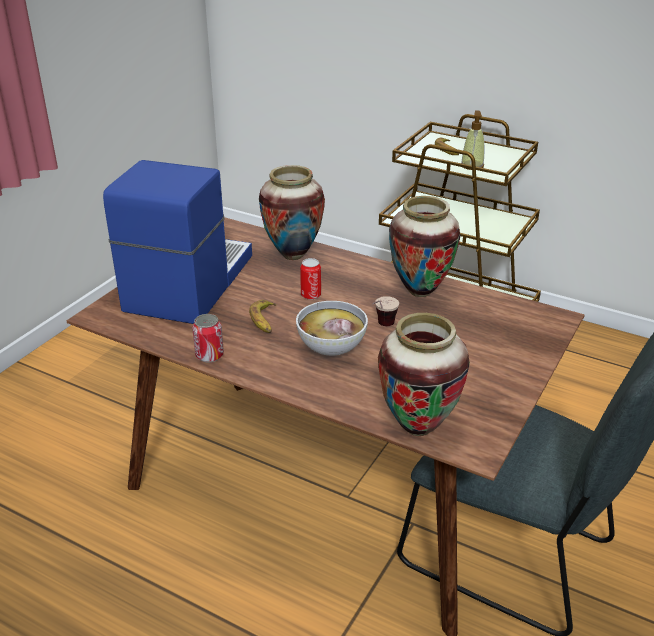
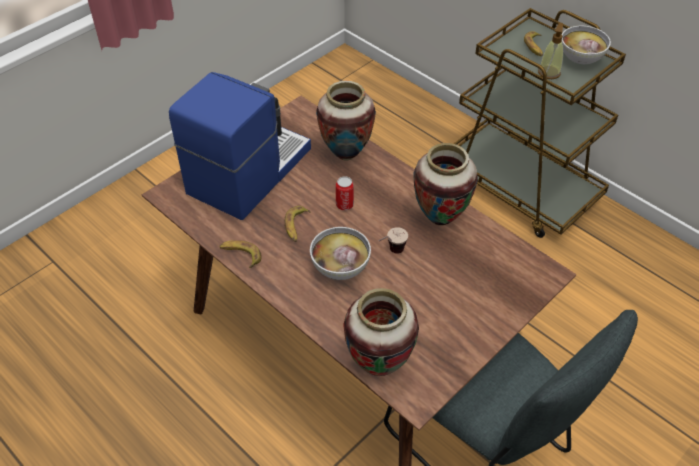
camera: 15 degrees right, 15 degrees up
can [192,314,224,362] -> banana [219,240,262,268]
none -> bowl [562,26,611,64]

